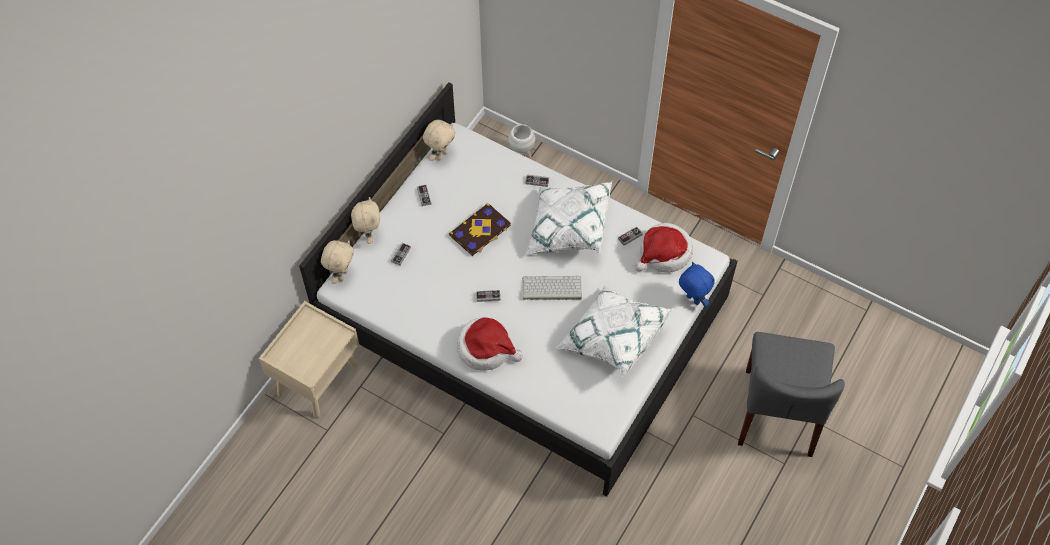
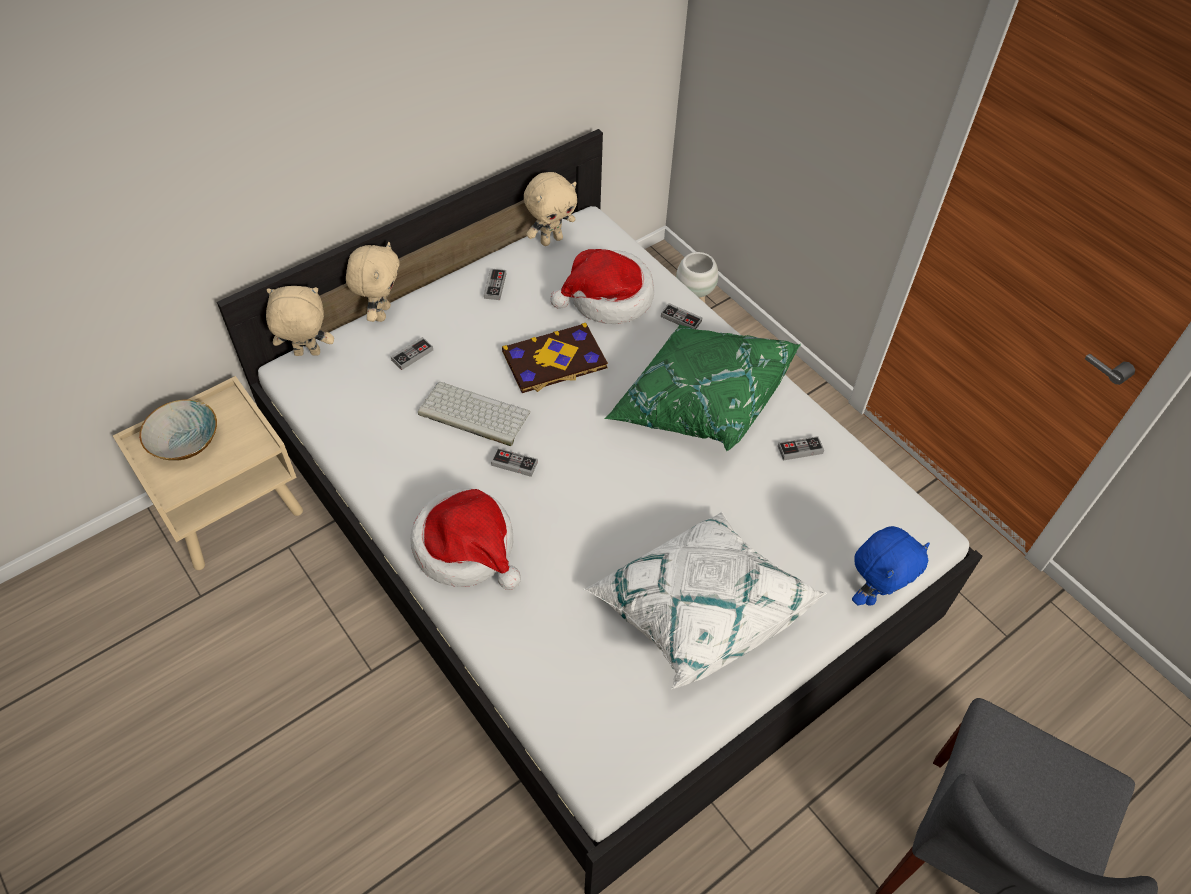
camera: 20 degrees right, 5 degrees down
beige plush toy [321,240,354,284] -> beige plush toy turned 135 degrees counterclockwise [266,286,334,356]
keyboard [522,276,582,300] -> keyboard moved to [418,382,530,446]
white pillow [524,181,612,256] -> green pillow [604,325,801,451]
hat [634,223,693,273] -> hat moved to [550,249,654,324]
blue plush toy [679,262,715,307] -> blue plush toy turned 75 degrees clockwise [852,526,930,606]
none -> bowl [139,399,217,461]

